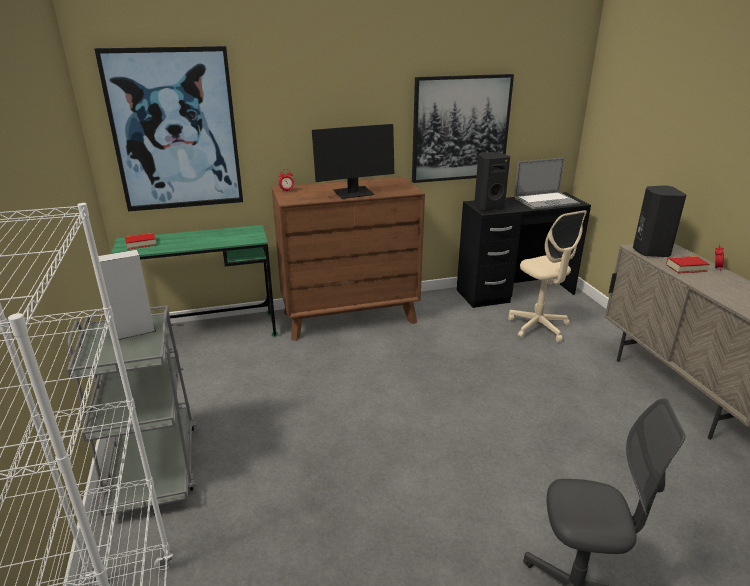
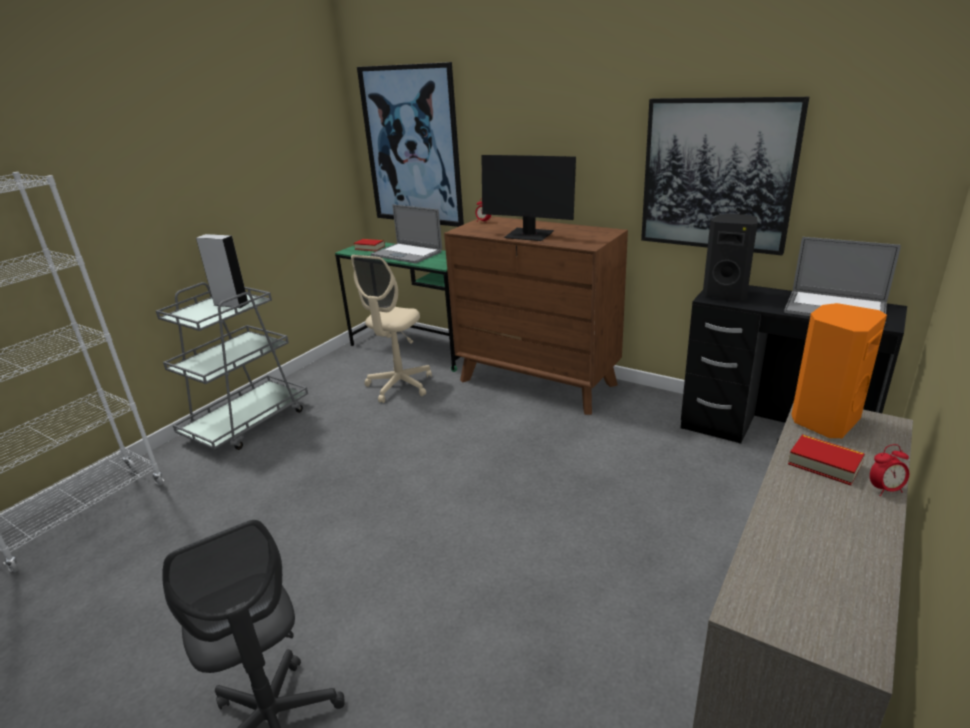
camera: 50 degrees right, 0 degrees up
beige office chair [508,210,587,342] -> beige office chair moved to [351,255,432,403]
black speaker [633,185,687,257] -> orange speaker [791,303,887,438]
none -> laptop [371,204,442,263]

